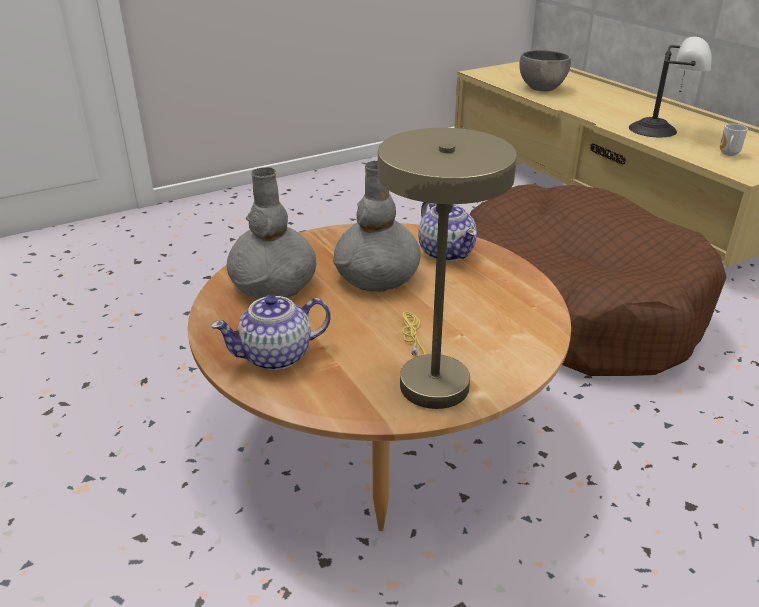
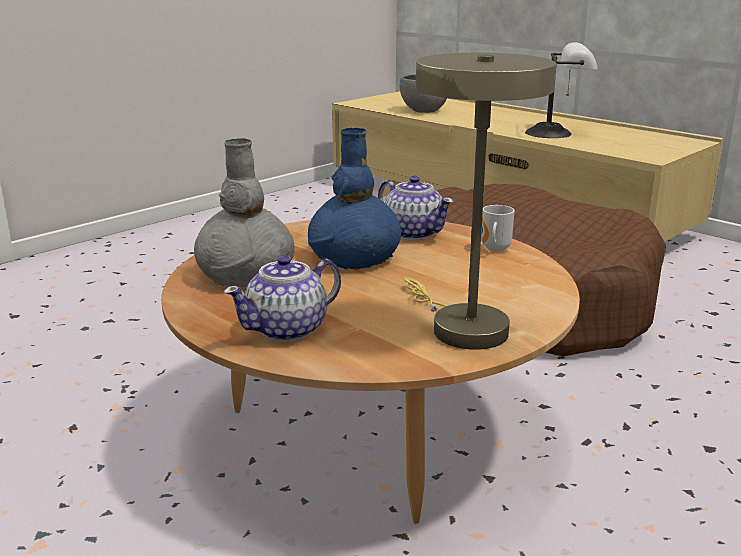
camera: 15 degrees left, 10 degrees down
grey vase [333,161,421,292] -> blue vase [308,128,401,270]
mug [720,124,748,156] -> mug moved to [481,205,515,252]

